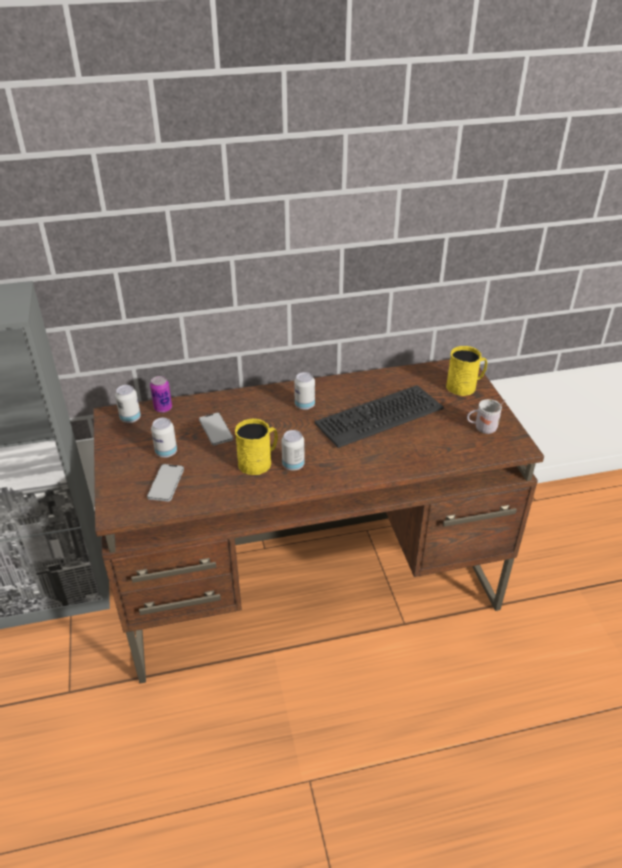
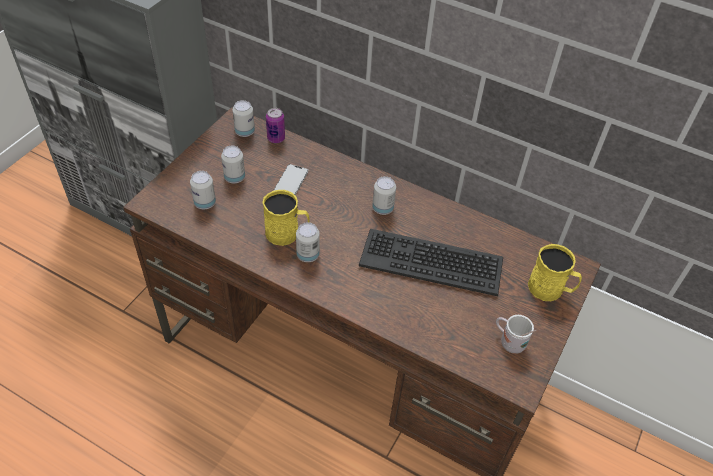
camera: 40 degrees right, 10 degrees up
phone [147,464,184,502] -> can [190,171,216,210]

